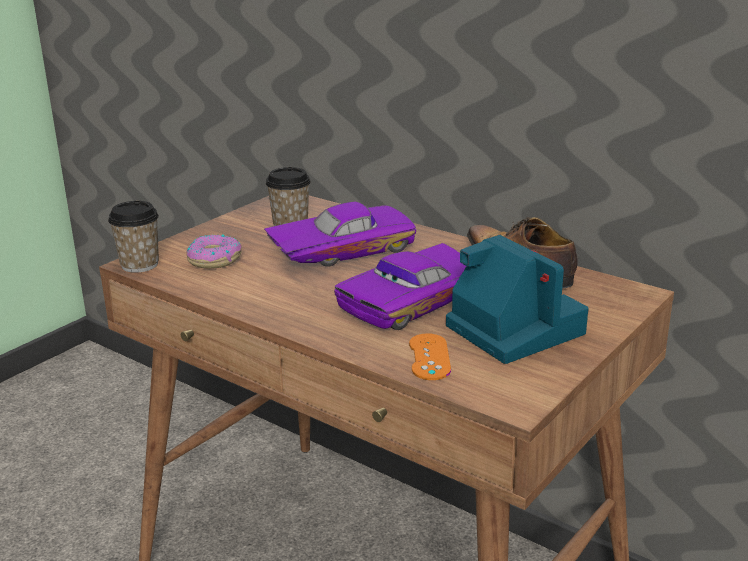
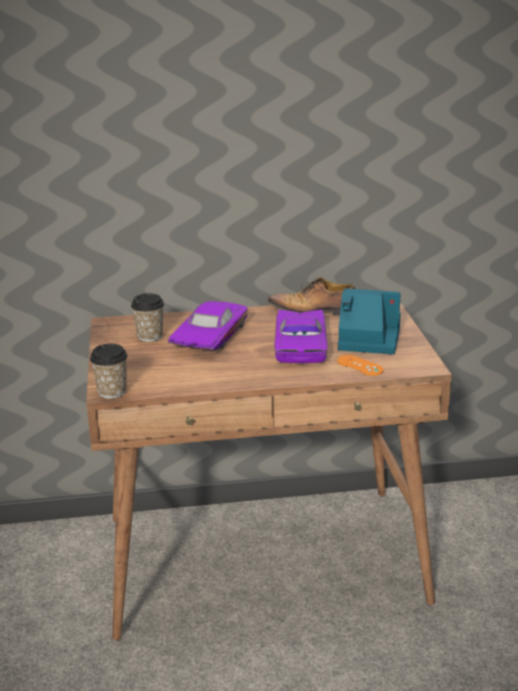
camera: 45 degrees left, 0 degrees up
donut [186,234,242,269] -> none

